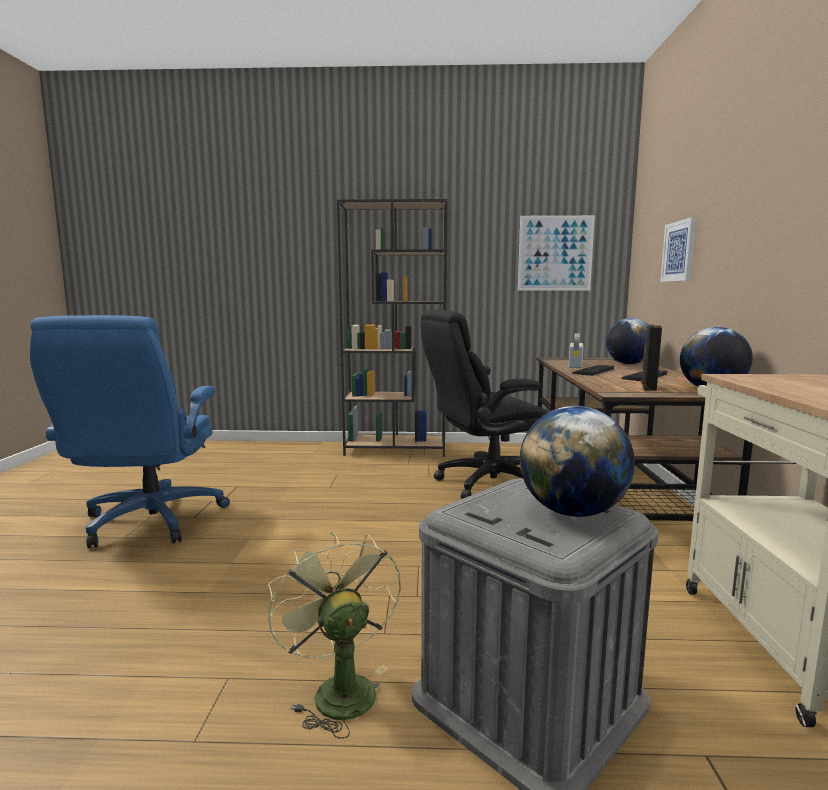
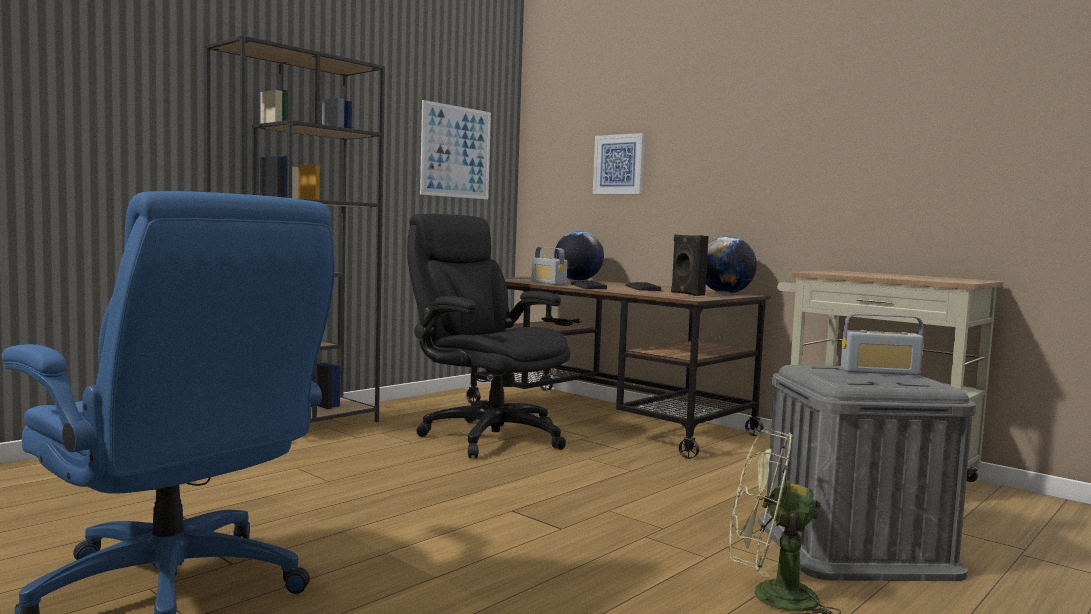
camera: 50 degrees left, 5 degrees down
black office chair [421,310,548,499] -> black office chair turned 105 degrees clockwise [407,214,570,458]
globe [520,406,635,517] -> radio [841,313,924,376]

